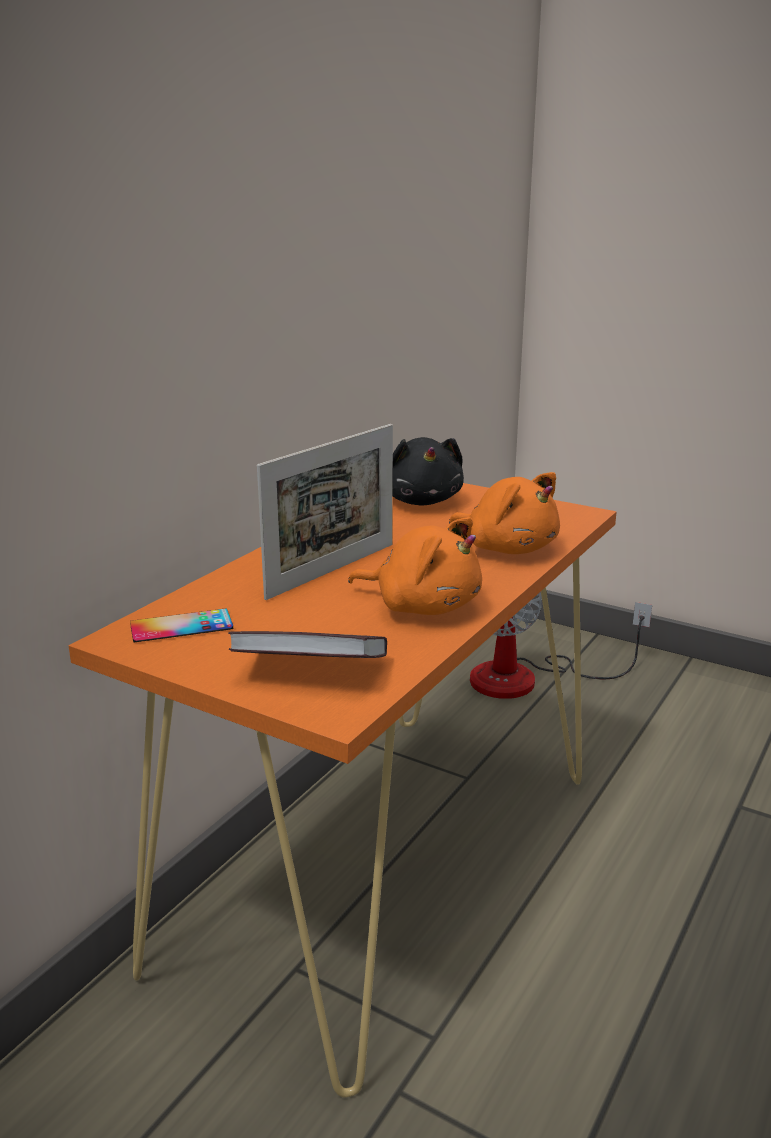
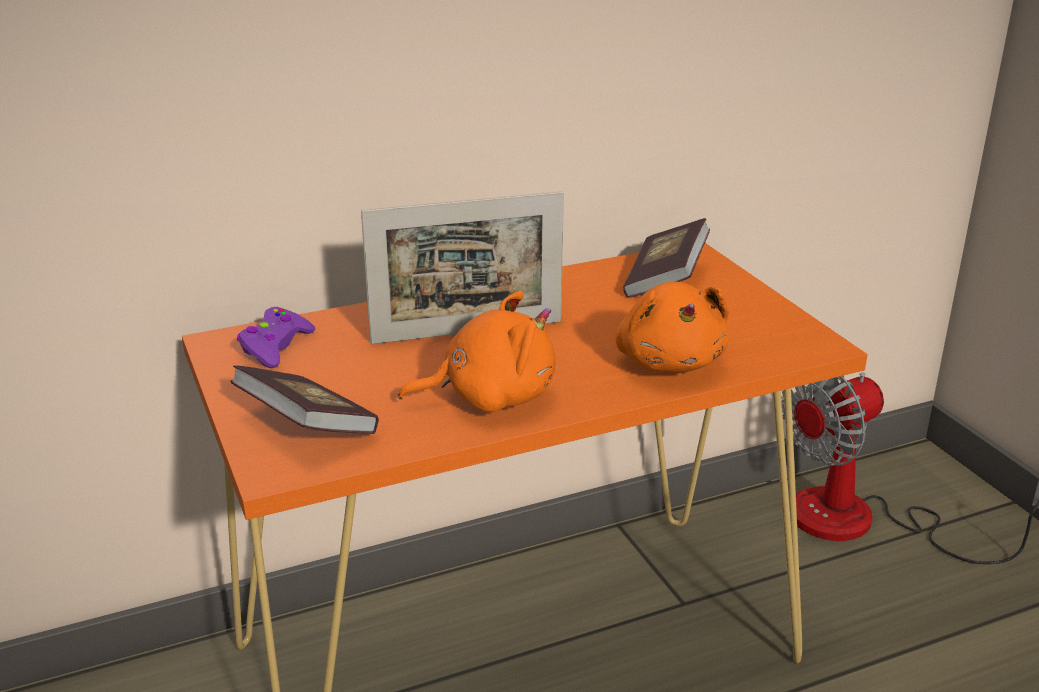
camera: 35 degrees right, 5 degrees up
phone [130,608,233,642] -> purple game controller [237,307,315,368]
orange plush toy [348,517,482,615] -> orange plush toy turned 75 degrees counterclockwise [398,291,556,412]
black plush toy [393,437,464,505] -> book [623,218,710,298]

